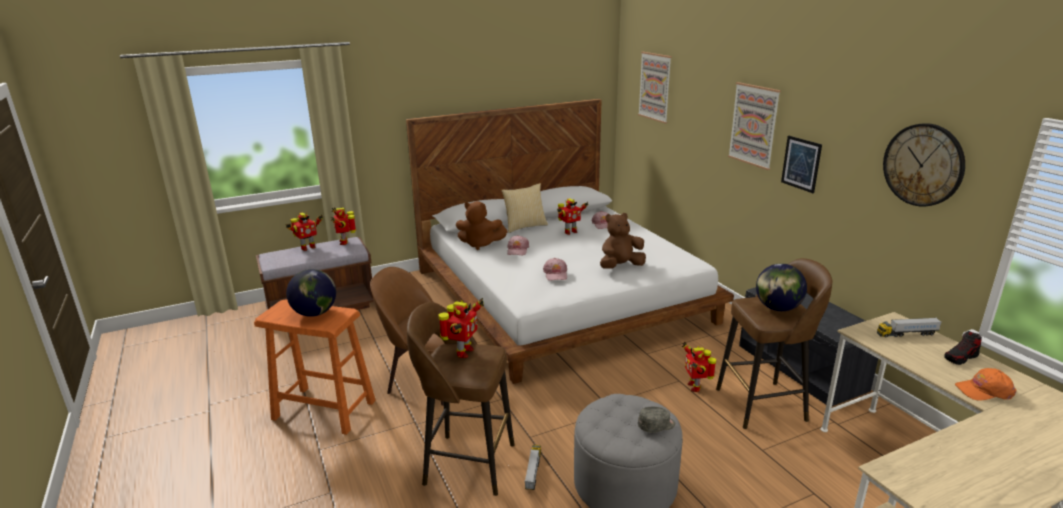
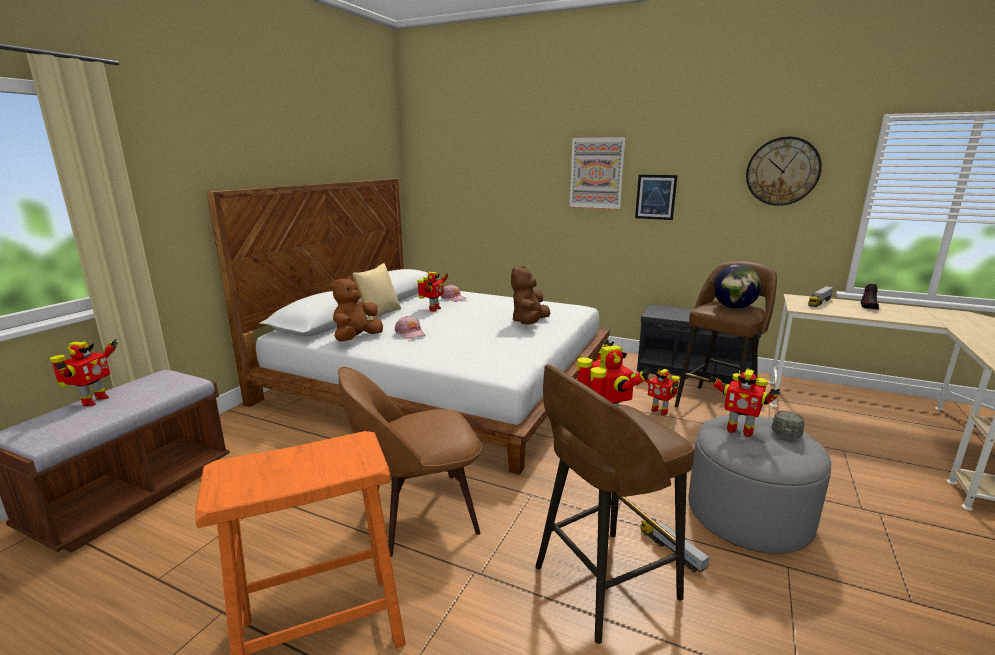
camera: 40 degrees left, 5 degrees down
globe [286,269,336,317] -> none
toy robot [331,207,356,245] -> toy robot moved to [708,369,780,437]
brown plush toy [456,201,508,250] -> brown plush toy turned 150 degrees clockwise [330,276,383,342]
pink cap [543,258,567,280] -> none
picture [638,52,672,123] -> none
orange cap [955,368,1016,400] -> none

